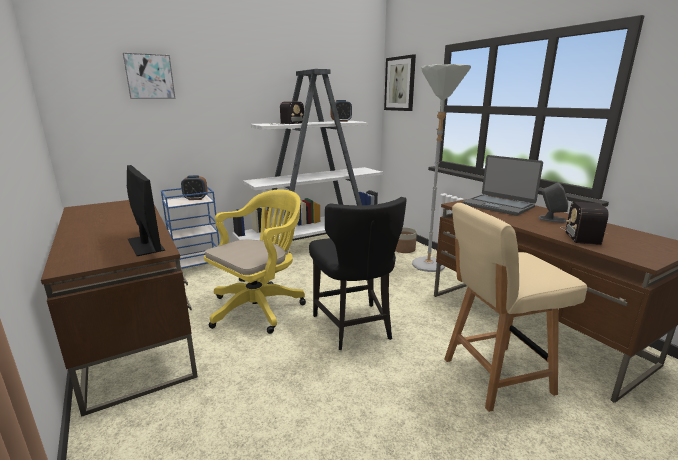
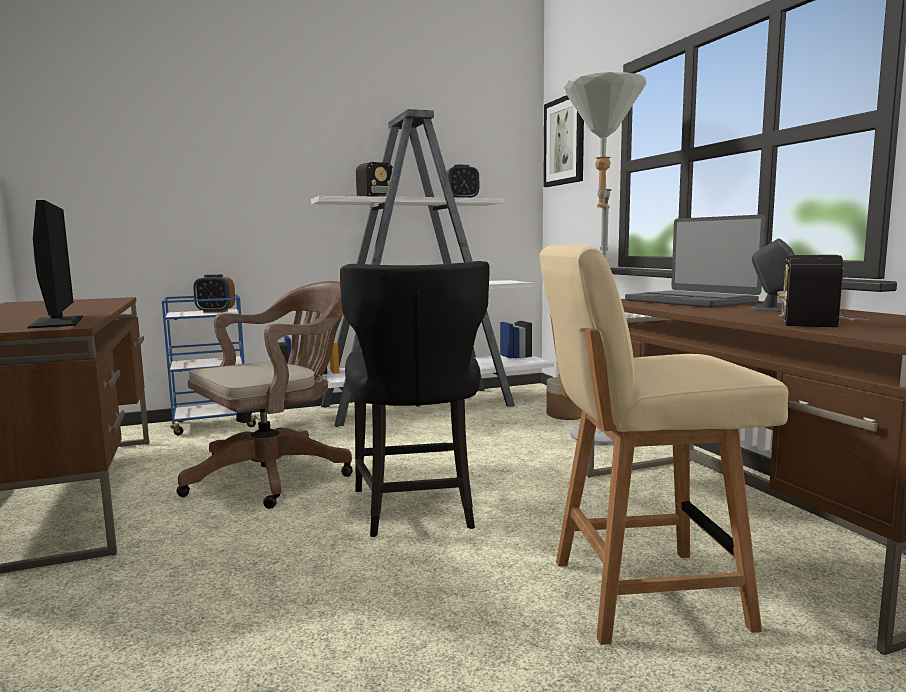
camera: 10 degrees right, 10 degrees down
picture [123,53,175,99] -> none
yellow office chair [204,189,306,334] -> brown office chair [177,281,353,509]

